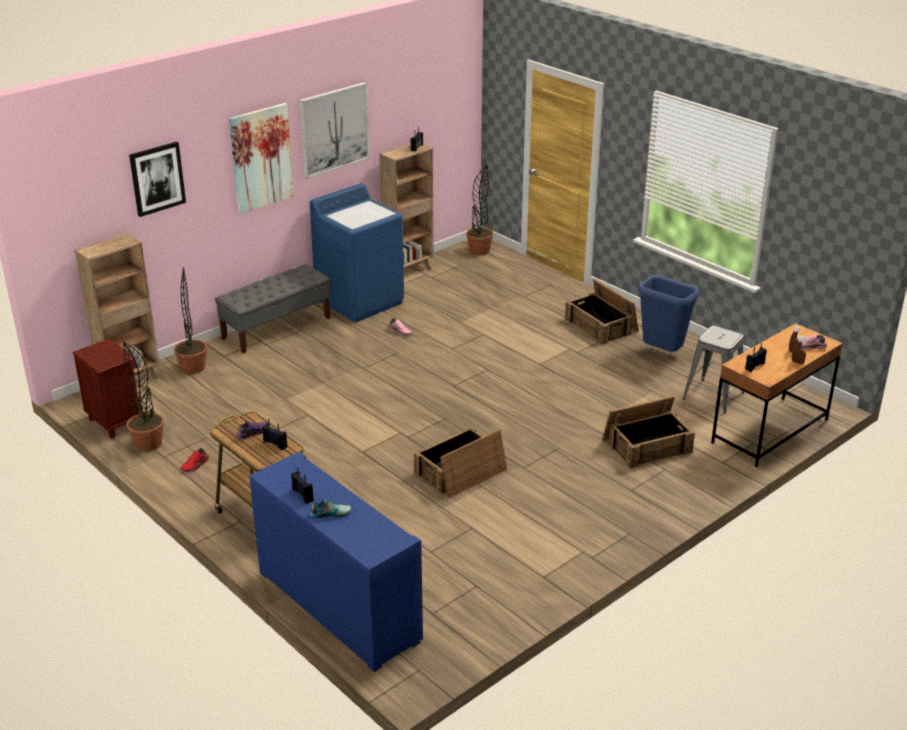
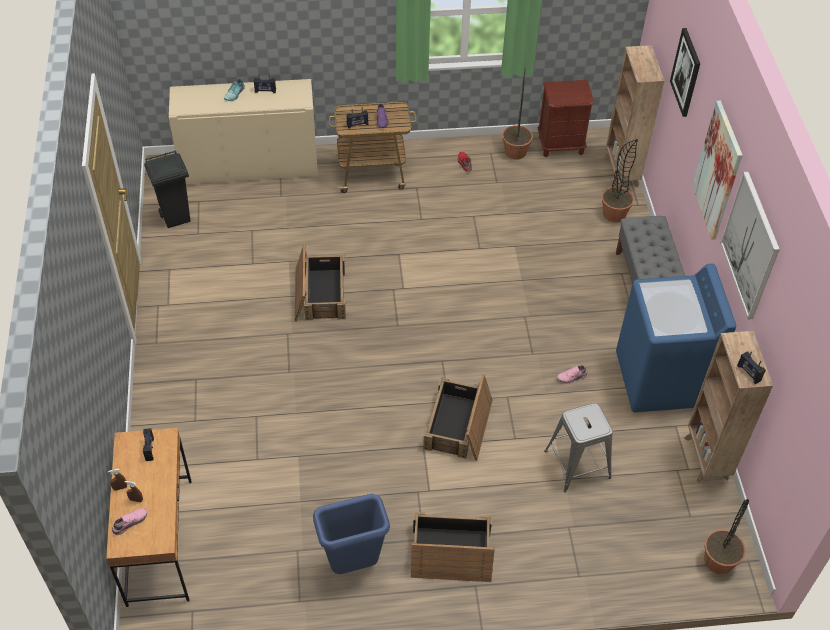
camera: 125 degrees right, 20 degrees up
blue cabinet [249,452,423,672] -> beige cabinet [169,79,318,184]
crate [602,396,695,468] -> crate moved to [423,374,493,461]
grey stool [682,326,744,414] -> grey stool moved to [544,403,613,493]
none -> black trash can [144,150,191,228]

